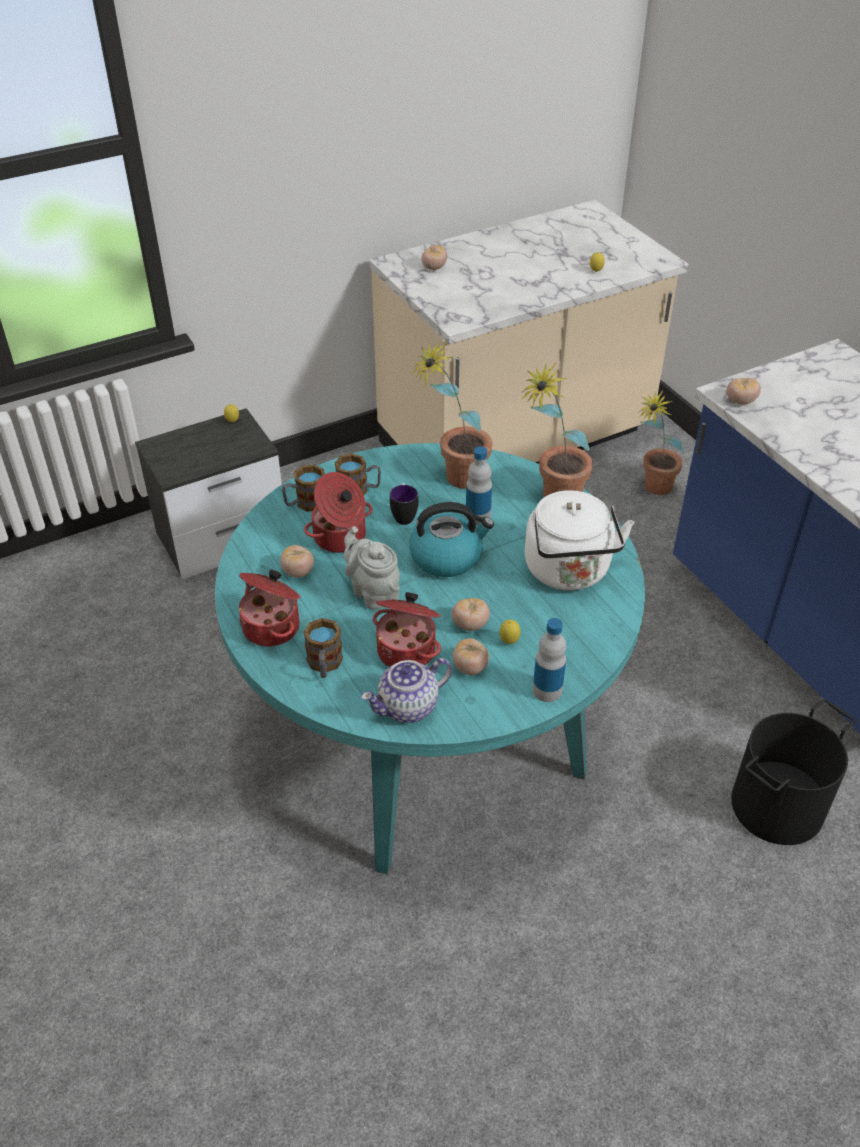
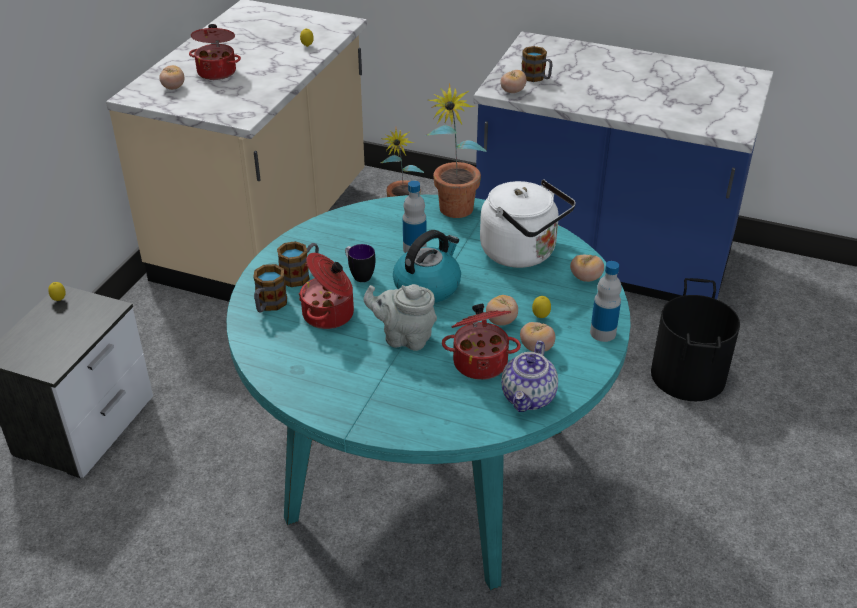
camera: 40 degrees left, 5 degrees down
cooking pot [239,569,300,647] -> cooking pot moved to [189,24,241,80]
tomato [280,545,314,578] -> tomato moved to [570,254,604,282]
mug [303,618,343,678] -> mug moved to [522,46,553,82]
potted plant [410,341,492,489] -> none

